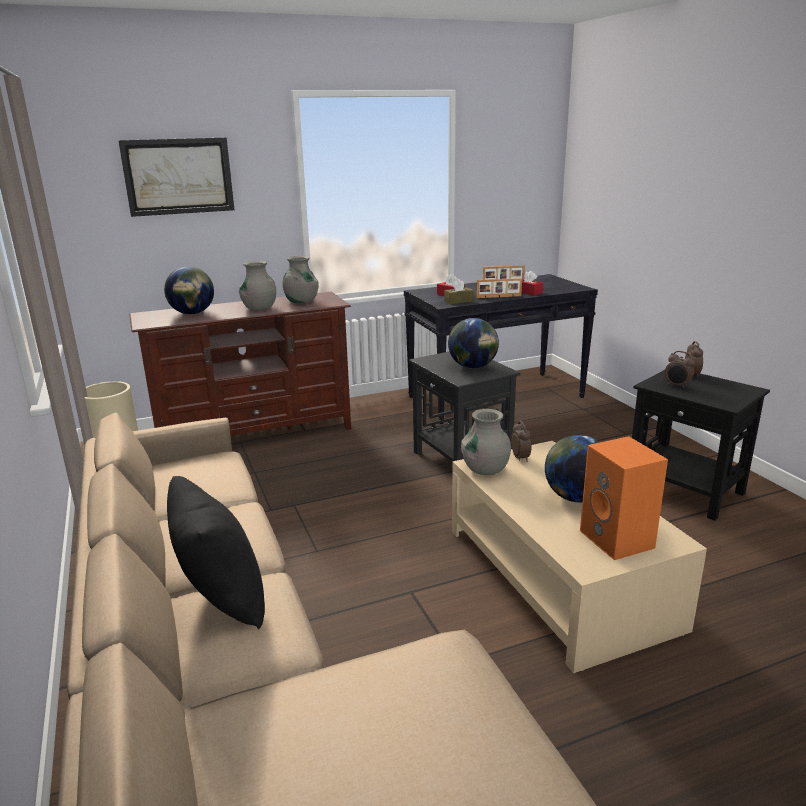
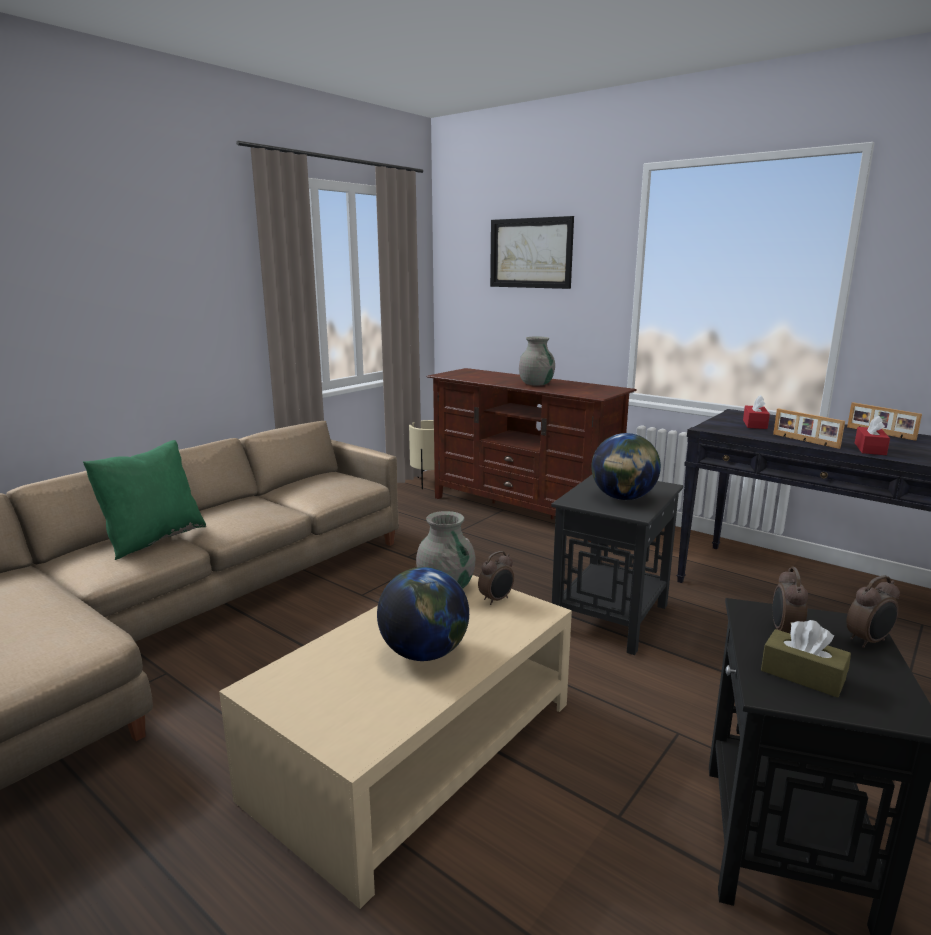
camera: 60 degrees right, 5 degrees down
globe [164,266,214,314] -> none
black pillow [167,476,265,629] -> green pillow [83,440,206,560]
grey vase [282,256,319,304] -> none
brown tissue box [444,279,474,304] -> brown tissue box moved to [761,620,851,698]
orange speaker [580,436,668,560] -> none

